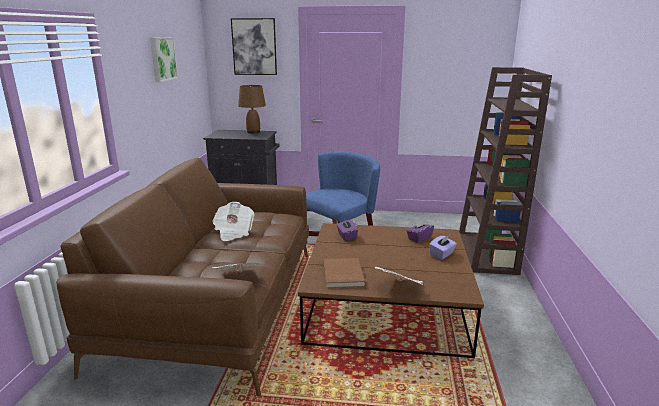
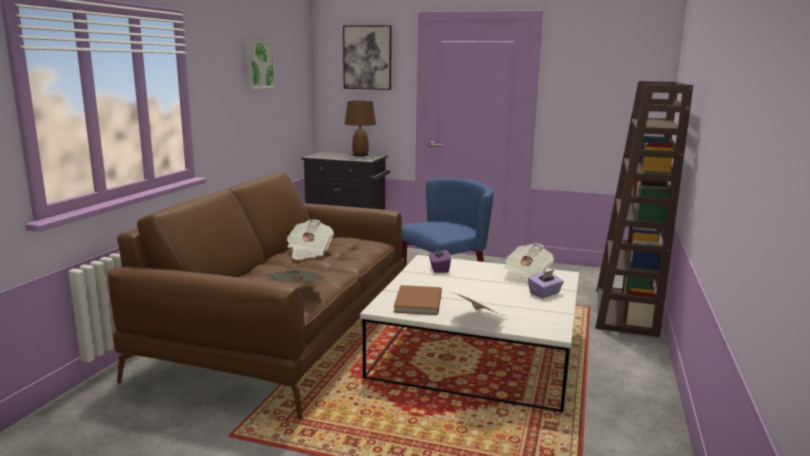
camera: 10 degrees right, 5 degrees down
brown coffee table [298,223,484,358] -> white coffee table [360,255,579,412]
purple tissue box [407,219,434,243] -> newspaper [504,243,554,283]

